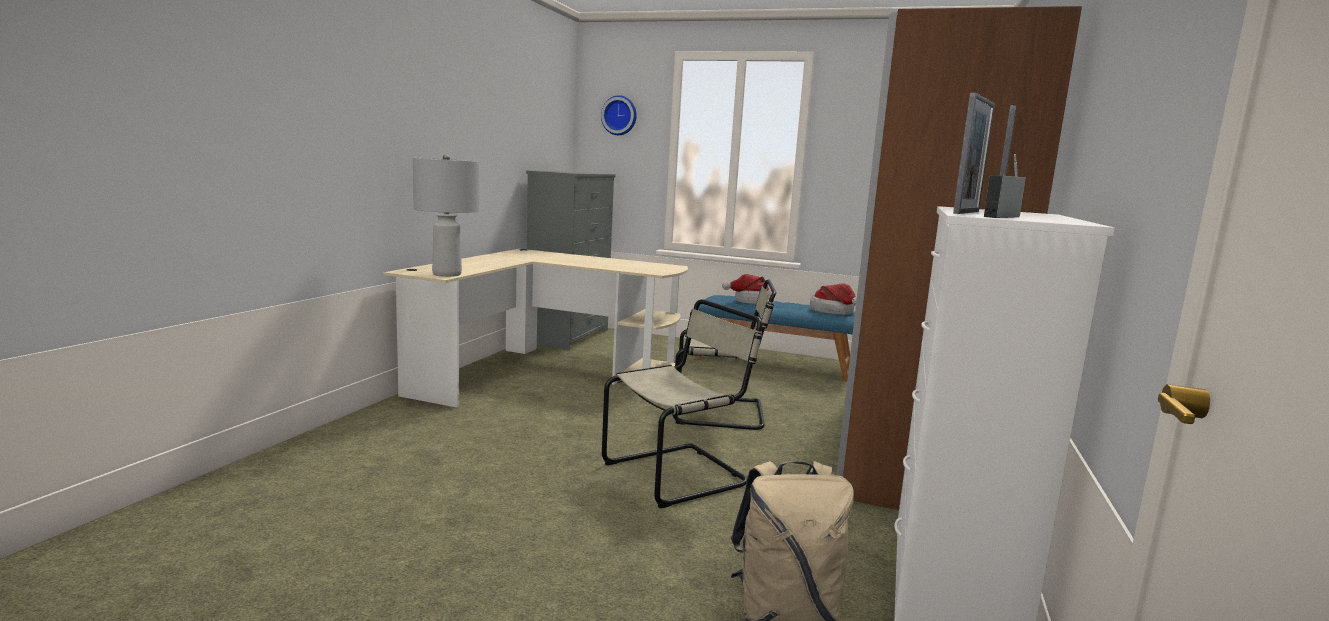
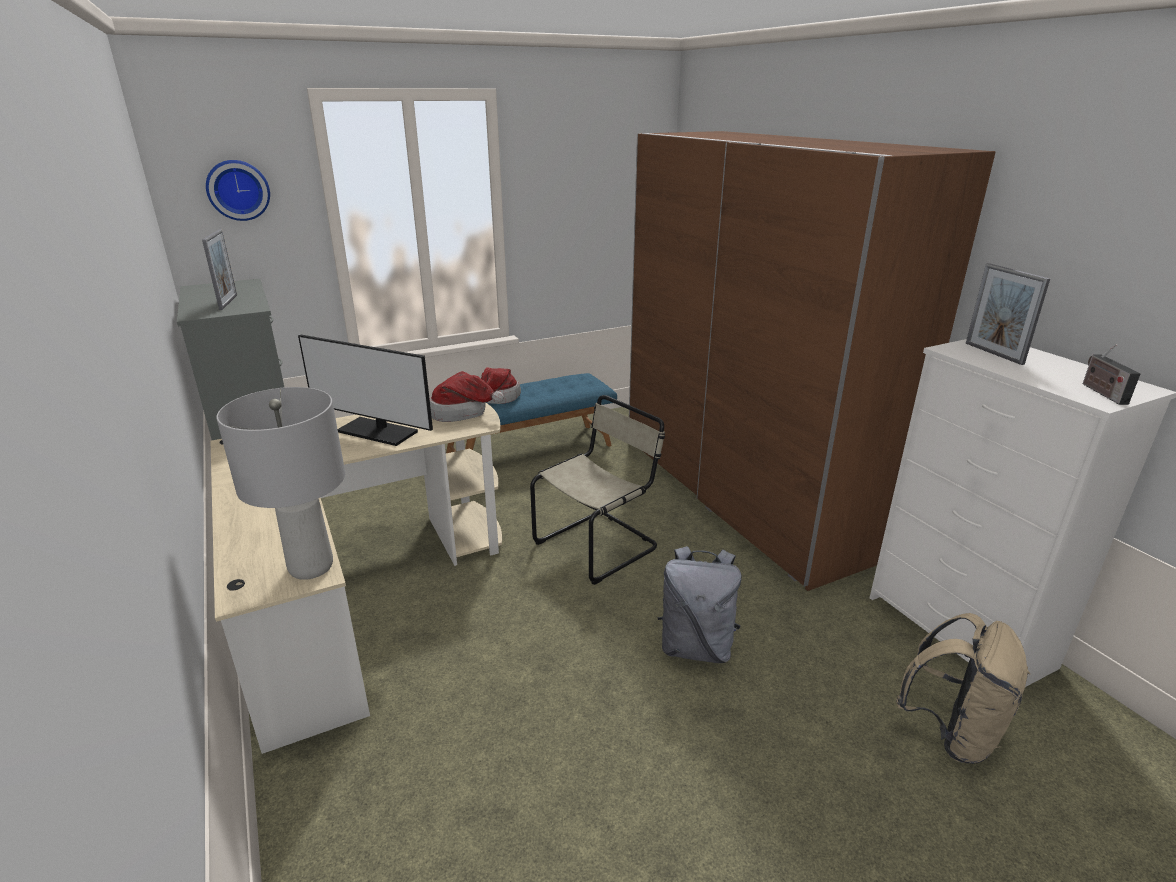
camera: 45 degrees left, 15 degrees up
beige chair [602,299,762,508] -> grey backpack [658,546,742,663]
hat [810,283,857,315] -> hat moved to [430,371,504,422]
picture frame [953,93,995,214] -> picture frame moved to [202,229,237,310]
none -> monitor [298,334,433,446]

